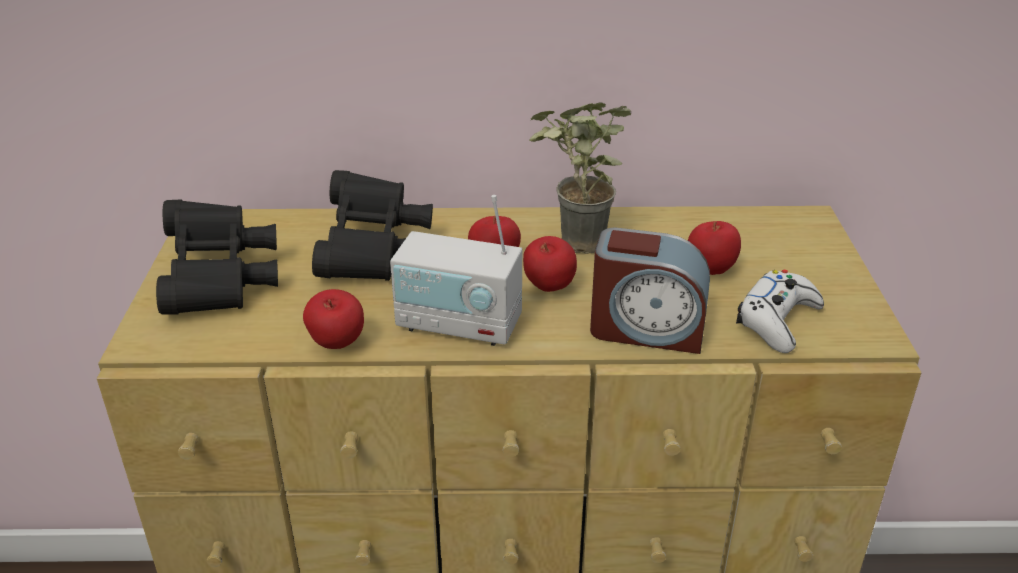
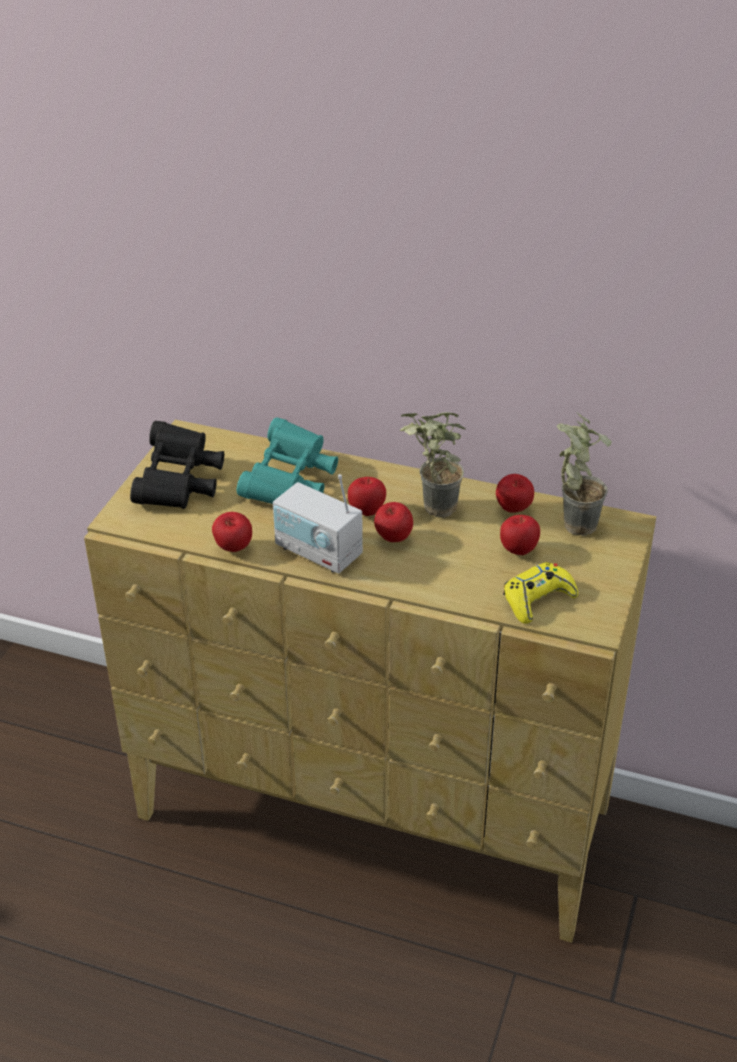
camera: 20 degrees right, 5 degrees up
black binoculars [312,170,433,281] -> turquoise binoculars [237,417,338,504]
alarm clock [590,228,710,354] -> none
white game controller [736,270,824,353] -> yellow game controller [503,562,578,624]
none -> apple [496,474,534,513]
none -> potted plant [556,413,612,536]

